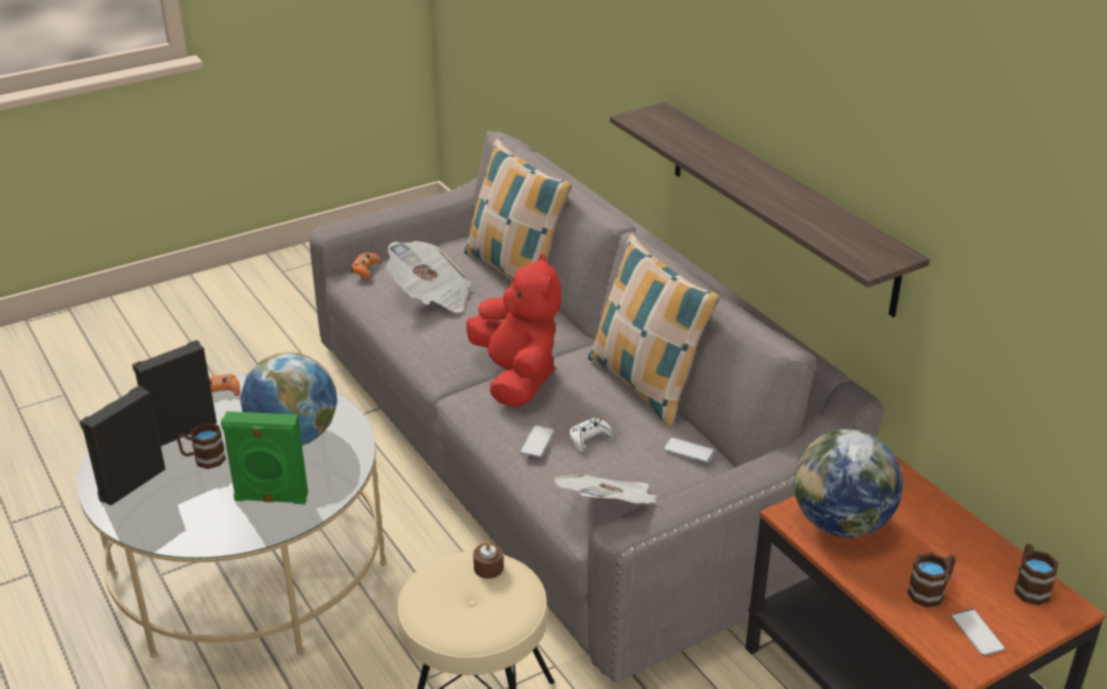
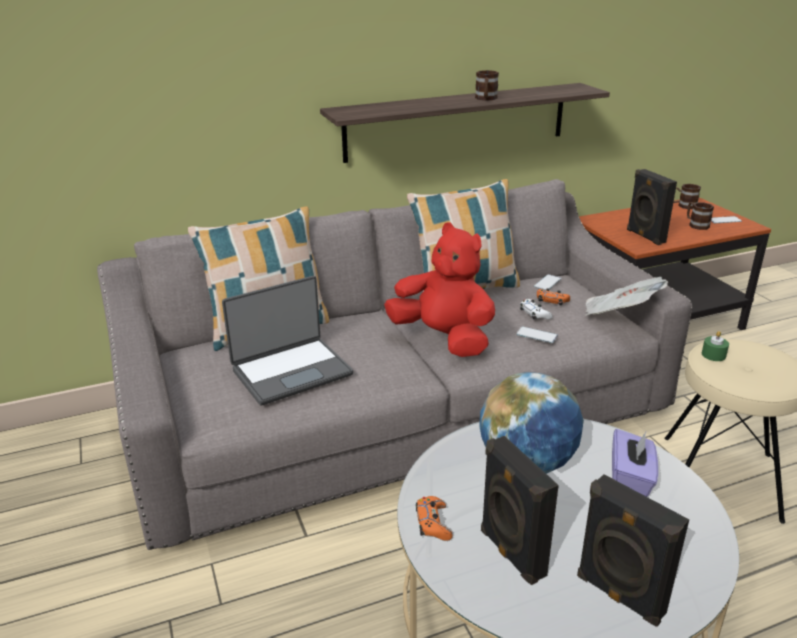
camera: 80 degrees left, 5 degrees down
brown mug [177,423,226,469] -> brown mug moved to [475,70,499,101]
green speaker [221,411,308,504] -> purple tissue box [612,429,658,497]
orange game controller [351,252,382,279] -> orange game controller moved to [537,288,570,306]
newspaper [386,241,471,313] -> laptop [222,276,353,406]
red plush toy [466,253,561,408] -> red plush toy turned 45 degrees clockwise [384,222,495,357]
brown candle [473,541,504,579] -> green candle [702,331,729,361]
globe [793,429,903,538] -> black speaker [627,169,677,245]

